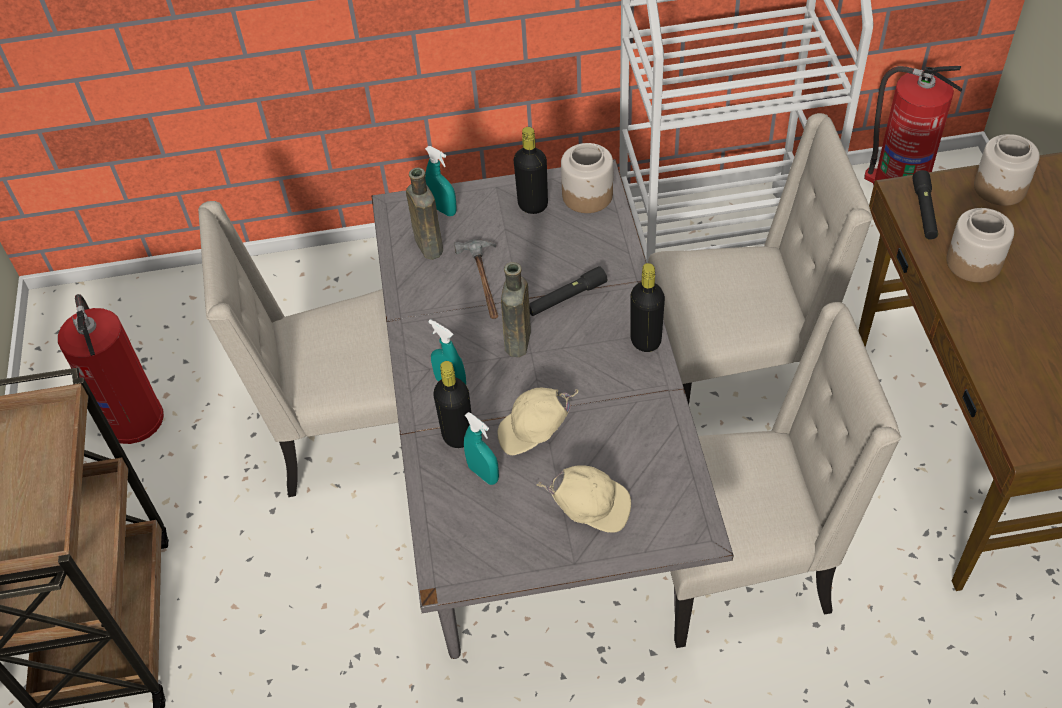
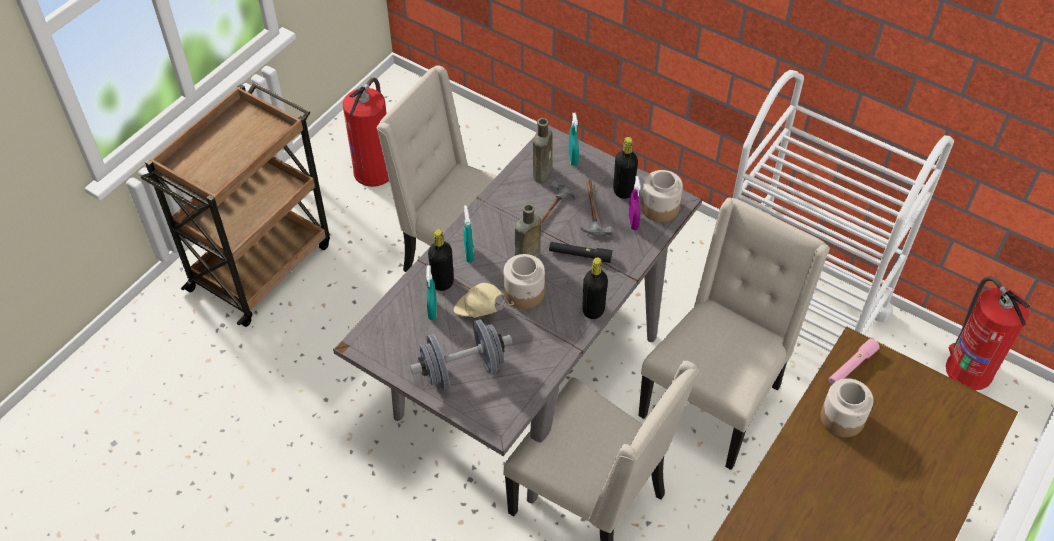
camera: 40 degrees right, 0 degrees up
beige cap [536,465,631,533] -> grey dumbbell [410,319,512,390]
beige chair [648,113,873,404] -> beige chair turned 90 degrees counterclockwise [638,197,830,470]
black flashlight [912,170,938,240] -> pink flashlight [828,338,880,385]
jar [974,134,1040,206] -> jar moved to [504,254,545,309]
none -> hammer [581,180,612,236]
none -> purple spray bottle [629,176,641,230]

